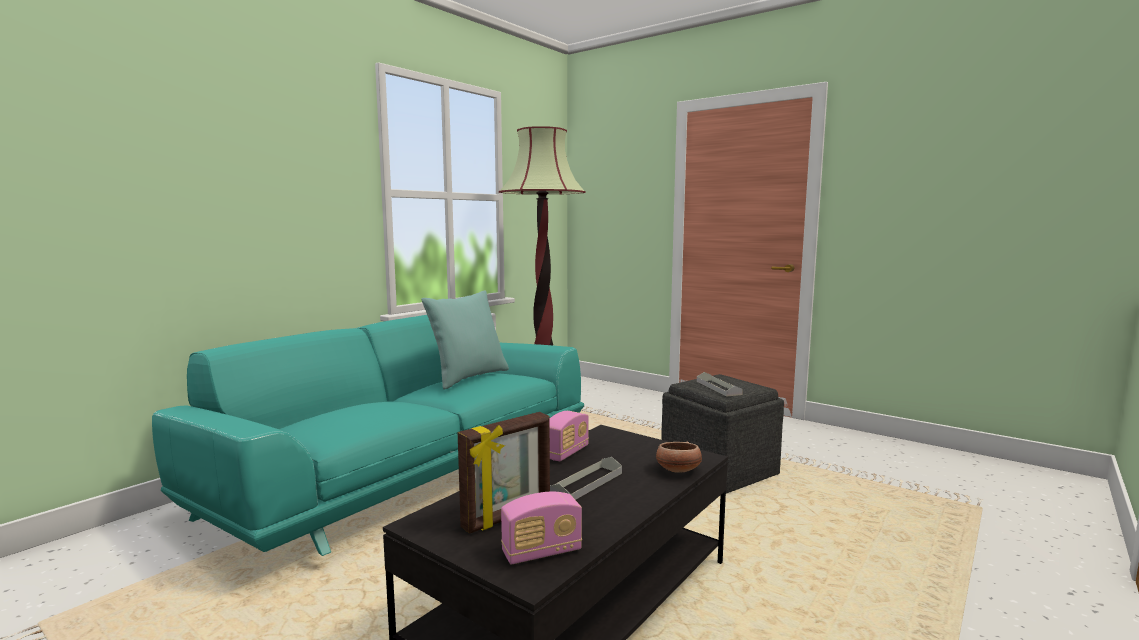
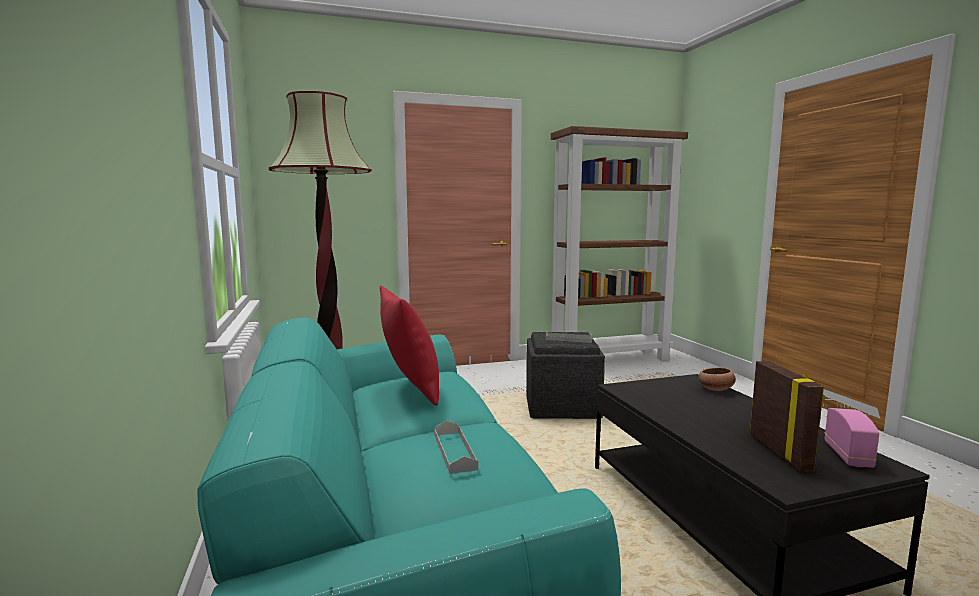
camera: 55 degrees left, 0 degrees up
turquoise pillow [422,291,509,390] -> red pillow [380,286,439,406]
radio [550,411,589,461] -> none
grey tray [550,457,622,500] -> grey tray moved to [434,420,478,474]
none -> brown bookcase [551,126,688,360]

